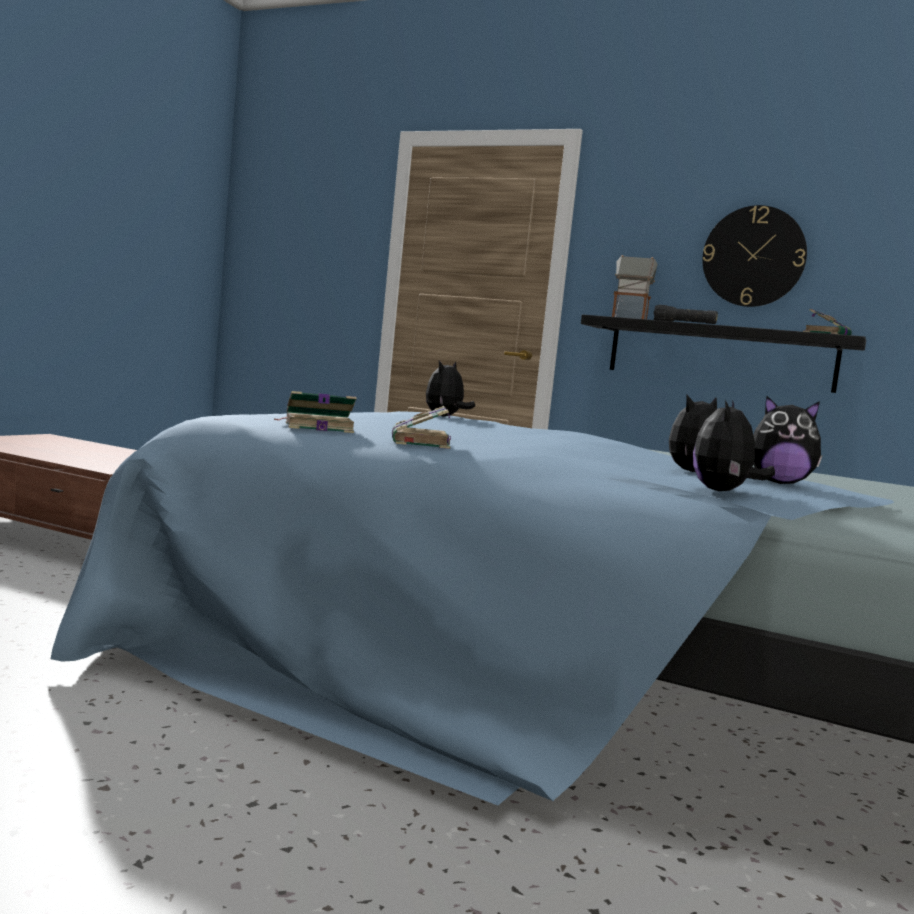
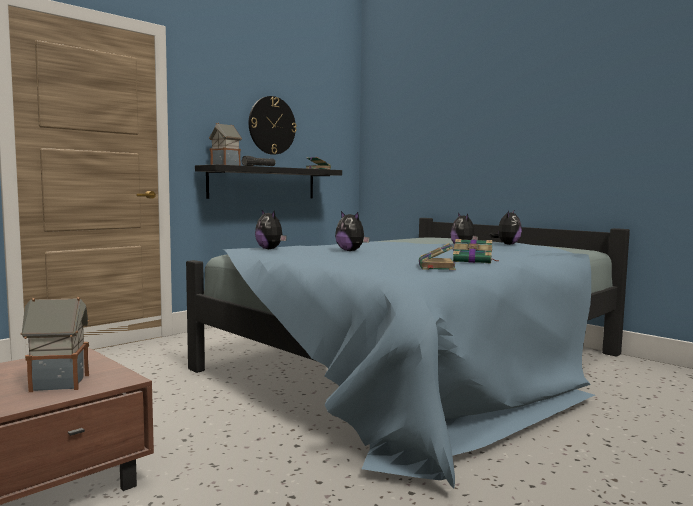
camera: 70 degrees left, 0 degrees up
plush toy [693,400,775,491] -> plush toy moved to [335,211,370,251]
none -> toy house [21,297,89,392]

